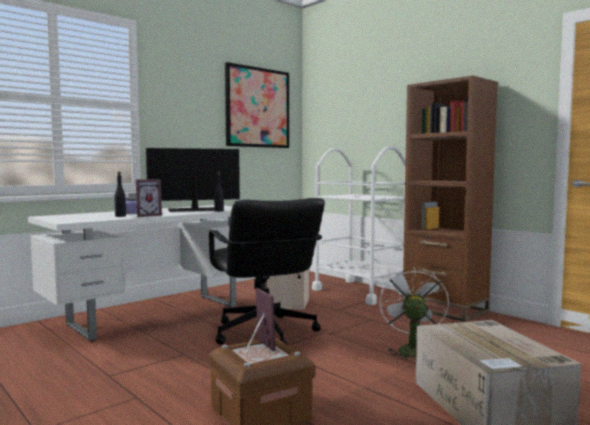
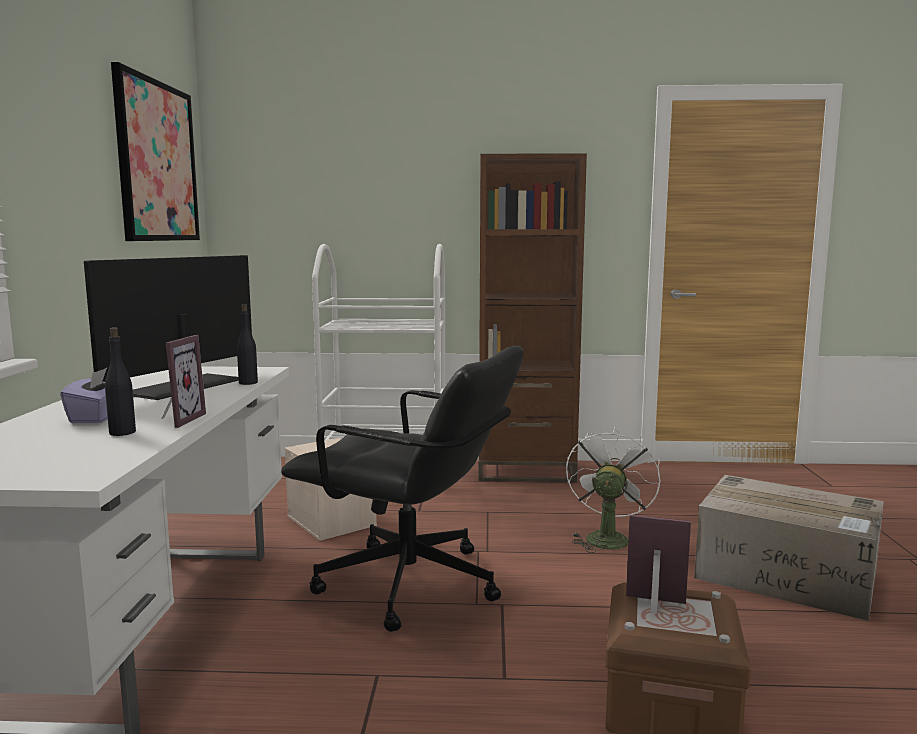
camera: 45 degrees left, 5 degrees up
white fan [380,267,449,361] -> white fan turned 60 degrees clockwise [566,427,660,553]

